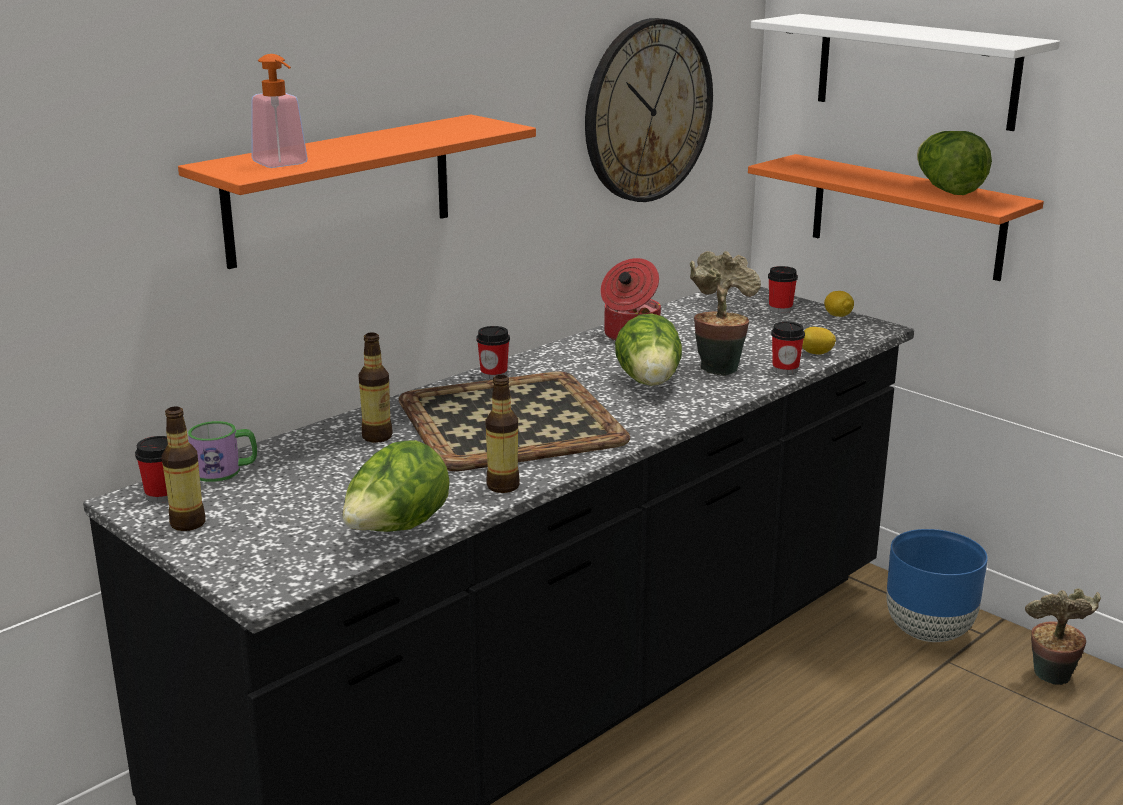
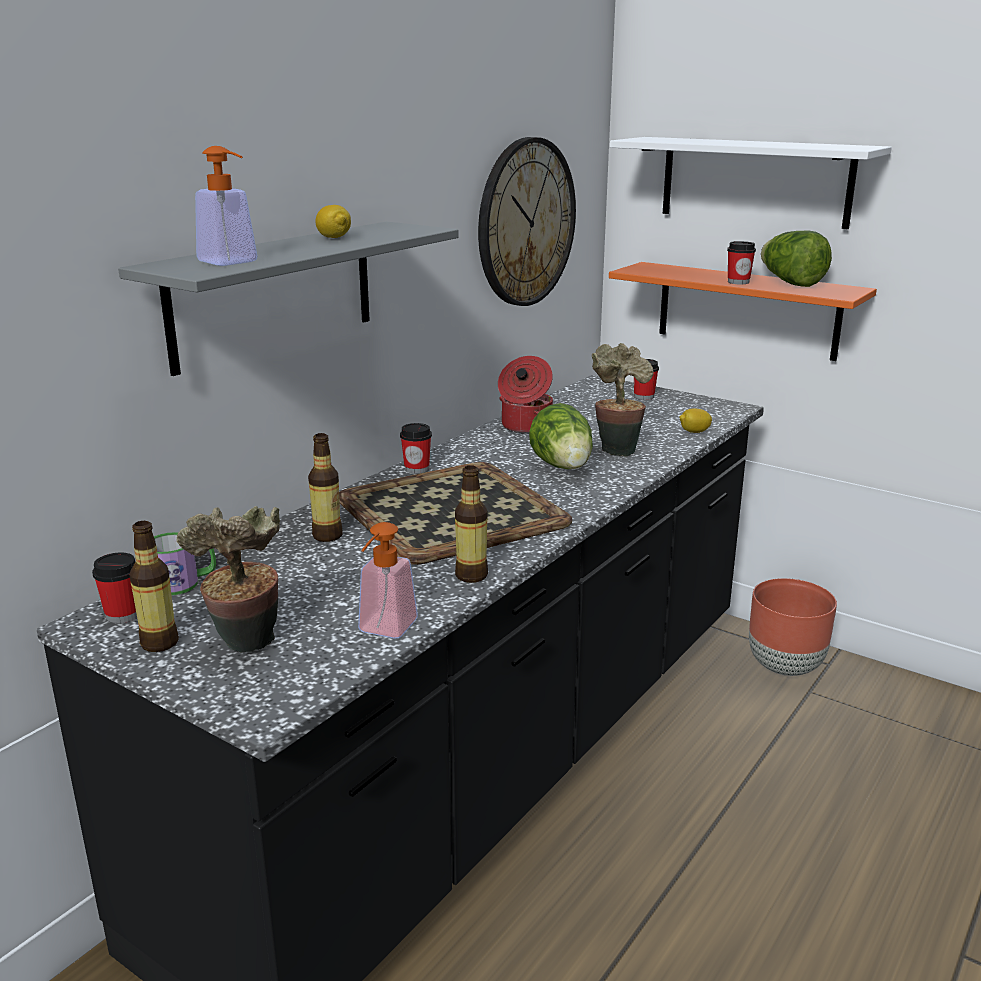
camera: 10 degrees left, 0 degrees up
orange shelf [178,114,536,269] -> grey shelf [118,221,458,376]
lettuce [342,440,449,532] -> soap dispenser [358,522,418,639]
cup [771,321,805,375] -> cup moved to [727,241,756,284]
lemon [824,291,854,317] -> lemon moved to [315,205,351,238]
blue planter [886,529,988,642] -> brown planter [749,578,837,676]
potted plant [1025,588,1101,685] -> potted plant moved to [177,506,280,653]

